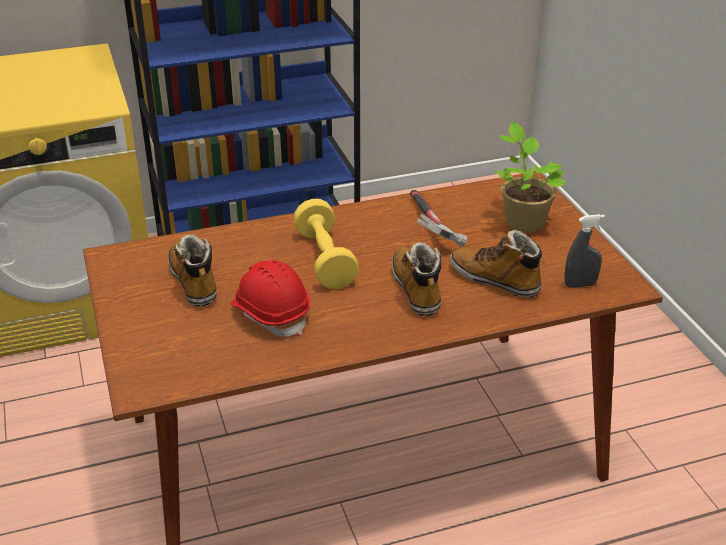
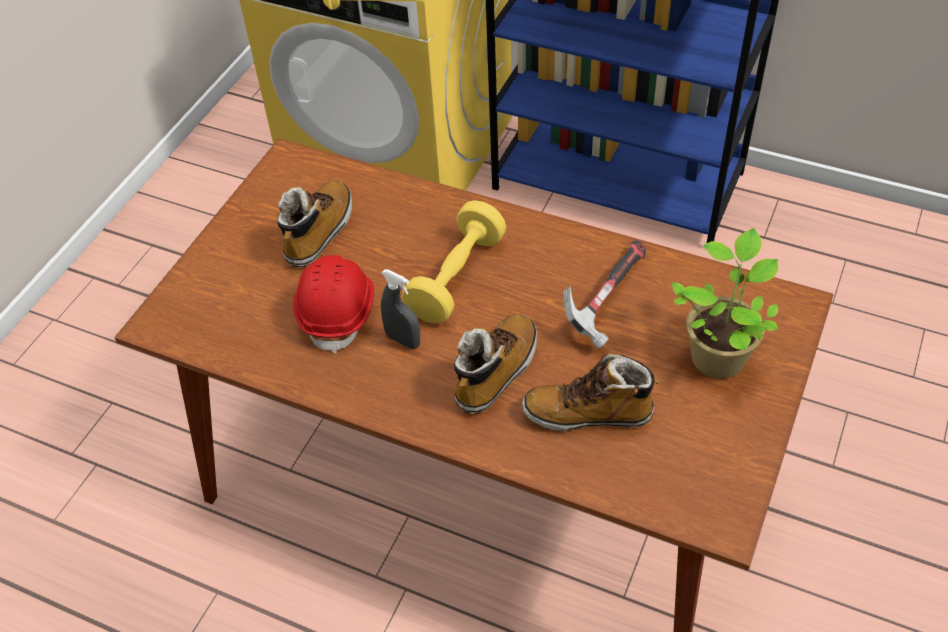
camera: 45 degrees right, 15 degrees up
boot [450,229,545,297] -> boot turned 75 degrees counterclockwise [522,353,660,431]
grey spray bottle [564,214,605,288] -> grey spray bottle moved to [381,269,420,349]

